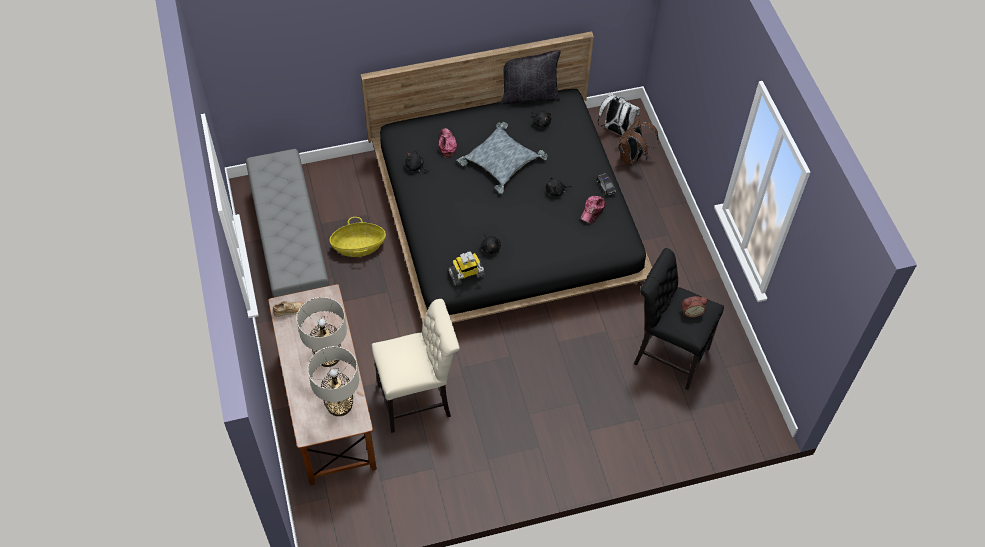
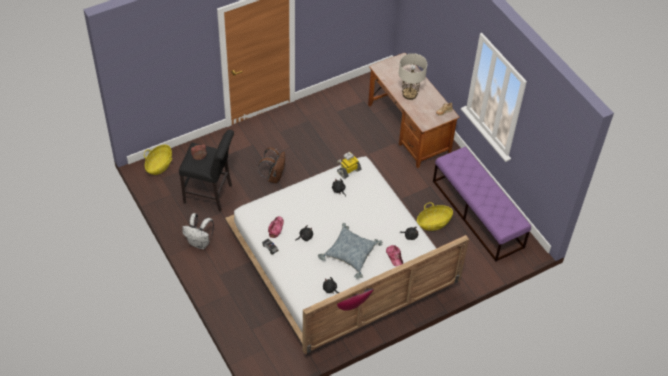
camera: 165 degrees right, 5 degrees down
grey bench [246,149,329,297] -> purple bench [433,147,531,262]
table lamp [308,346,359,416] -> none
black bed [361,32,652,323] -> white bed [225,156,469,354]
beige stool [372,299,460,433] -> none
white backpack [598,92,640,136] -> white backpack moved to [182,213,214,249]
brown backpack [619,119,659,166] -> brown backpack moved to [258,147,285,183]
none -> basket [144,145,172,175]

